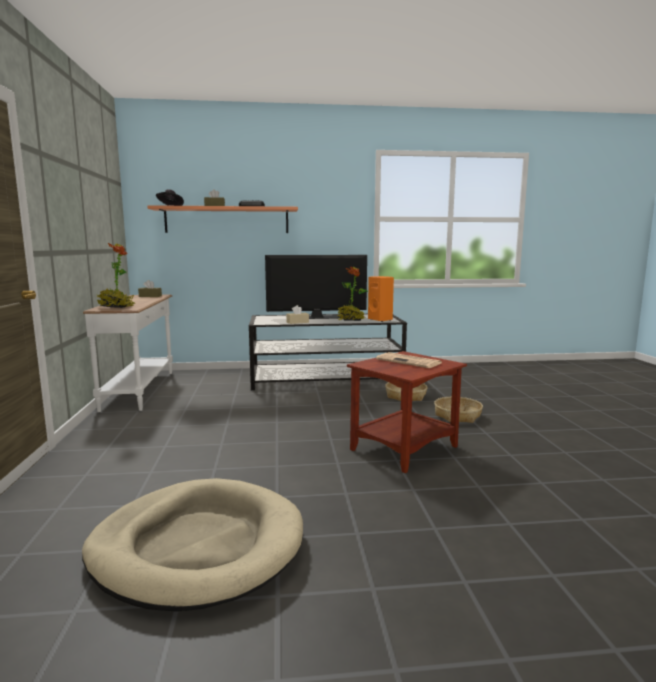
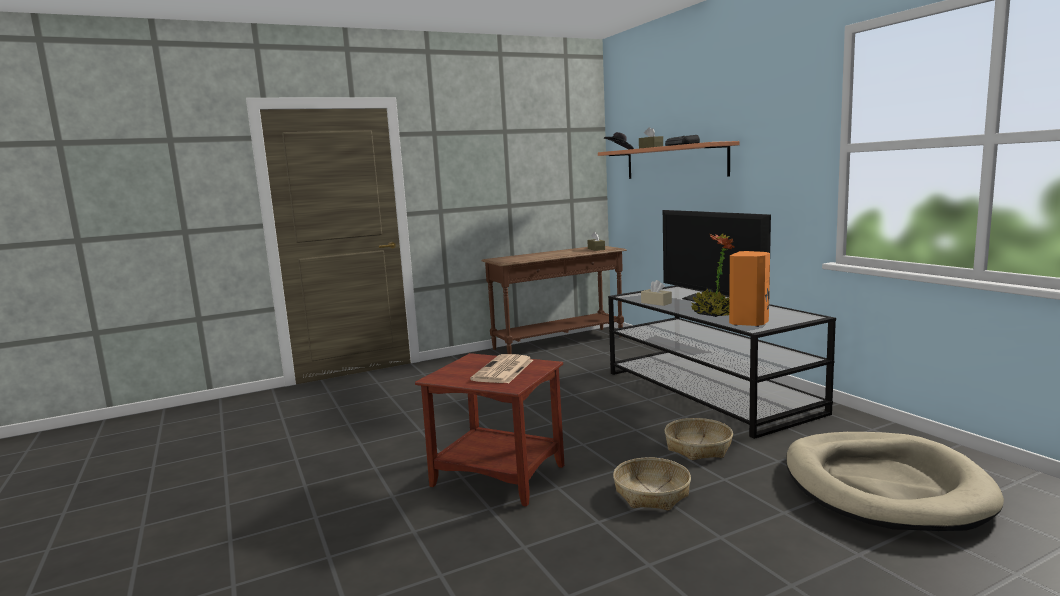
camera: 70 degrees right, 0 degrees up
beige dog bed [82,478,303,612] -> beige dog bed moved to [786,432,1004,531]
white console table [83,295,173,412] -> brown console table [482,246,627,354]
potted plant [97,243,135,308] -> none

